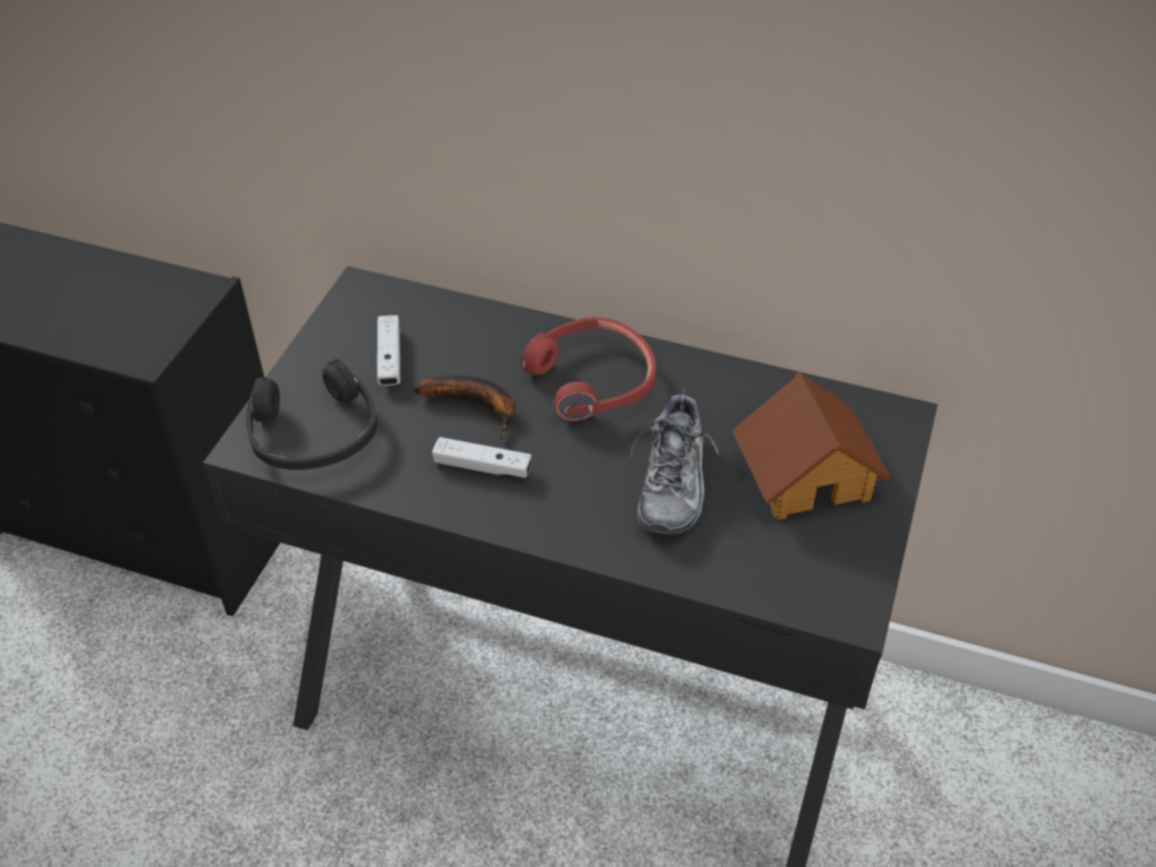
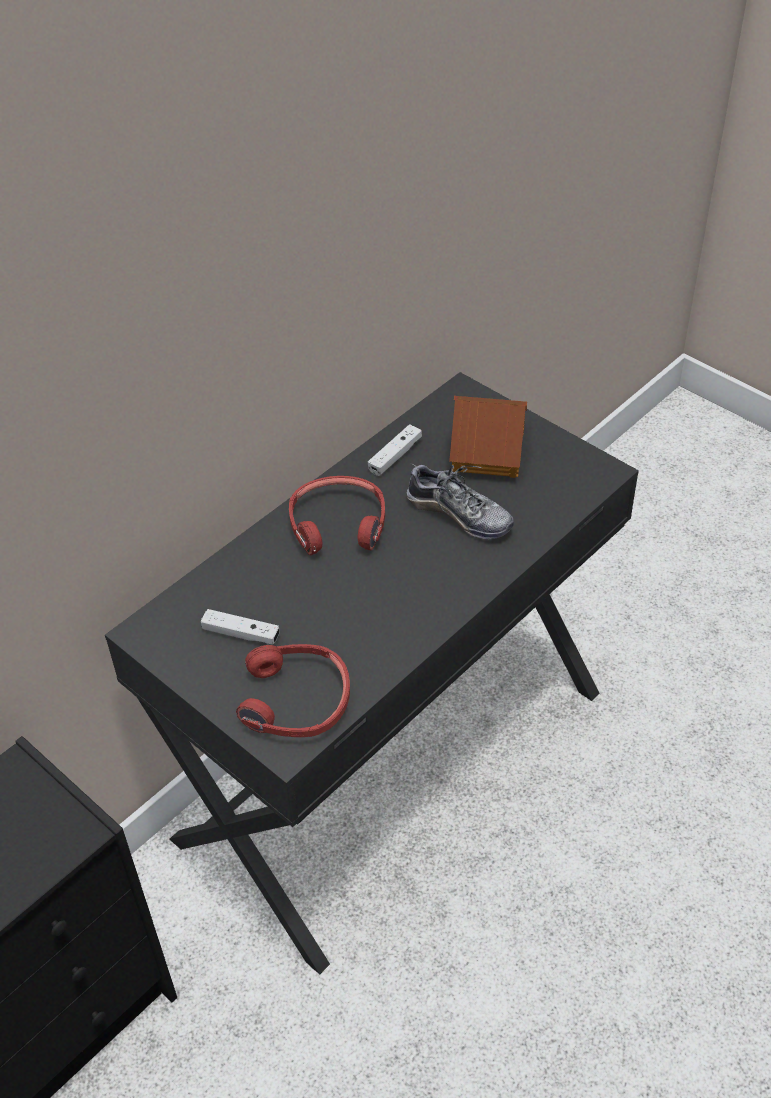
camera: 65 degrees left, 0 degrees up
black headphones [246,359,378,470] -> red headphones [236,644,350,737]
banana [413,375,516,439] -> none
white game controller [432,437,532,478] -> white game controller moved to [368,424,422,476]

